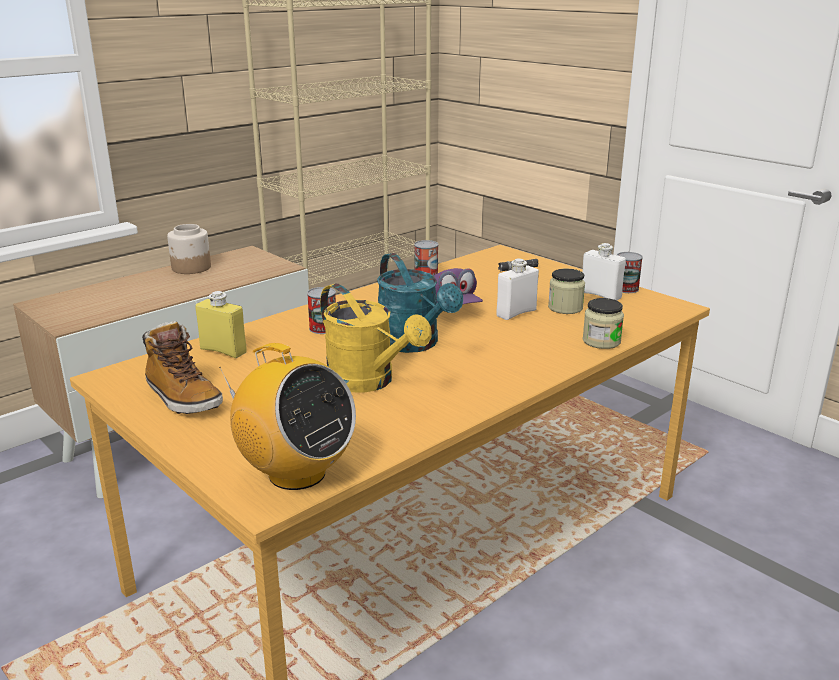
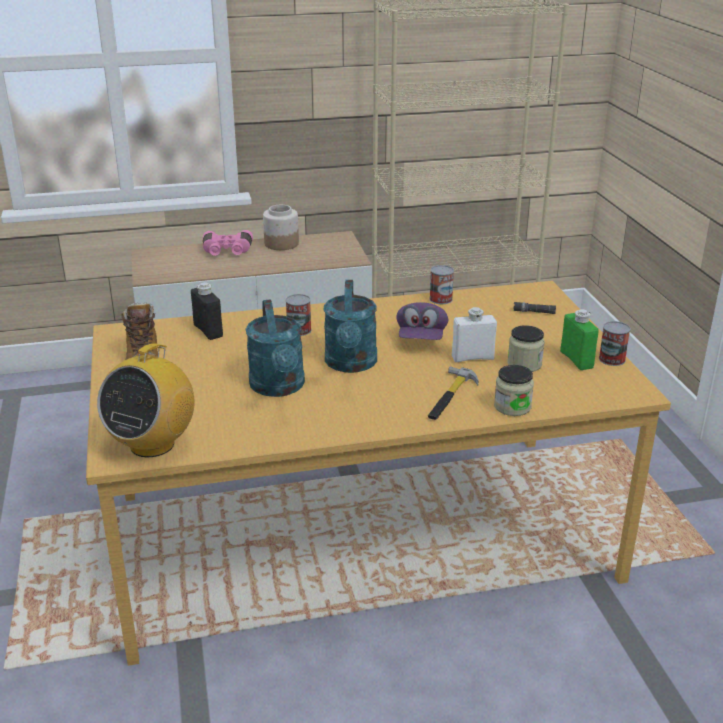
camera: 30 degrees right, 5 degrees up
yellow bottle [195,291,247,358] -> black bottle [191,282,223,340]
radio [219,343,356,490] -> radio turned 45 degrees clockwise [97,343,195,457]
yellow watering can [320,283,432,393] -> turquoise watering can [245,299,305,397]
white bottle [582,243,626,301] -> green bottle [560,309,599,370]
none -> pink binoculars [203,230,253,256]
none -> hammer [428,366,479,420]

